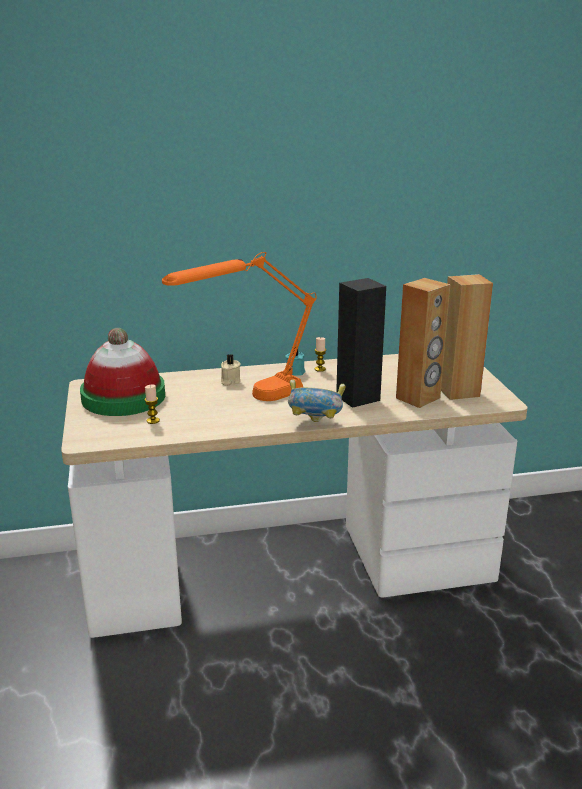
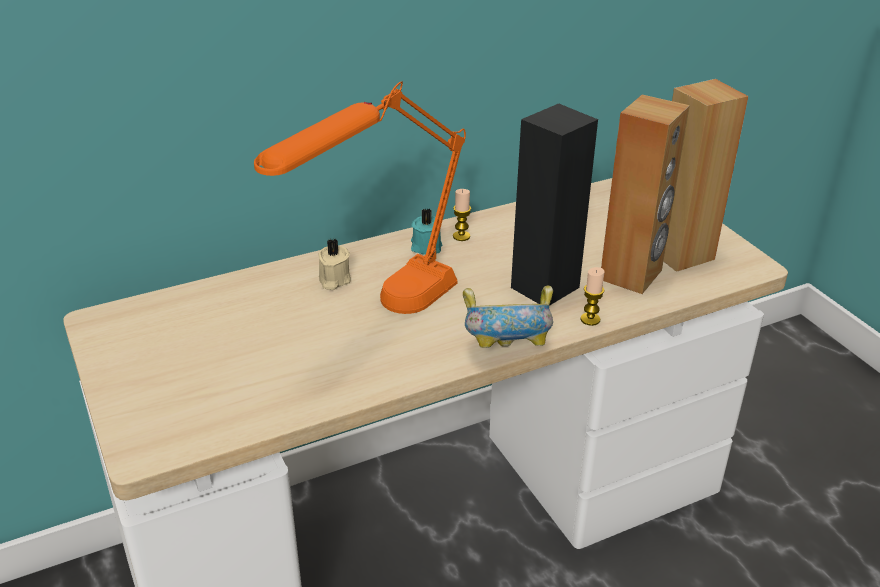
camera: 15 degrees left, 10 degrees up
hat [80,328,165,416] -> none
candle [145,384,160,424] -> candle moved to [581,267,605,326]

